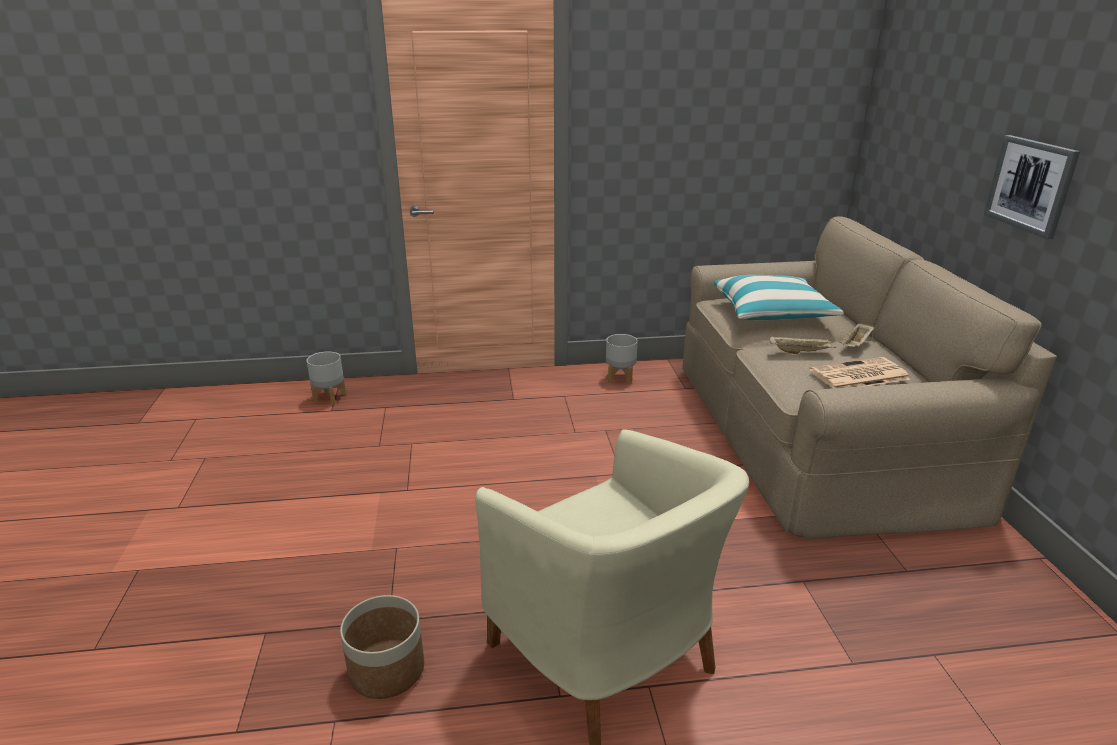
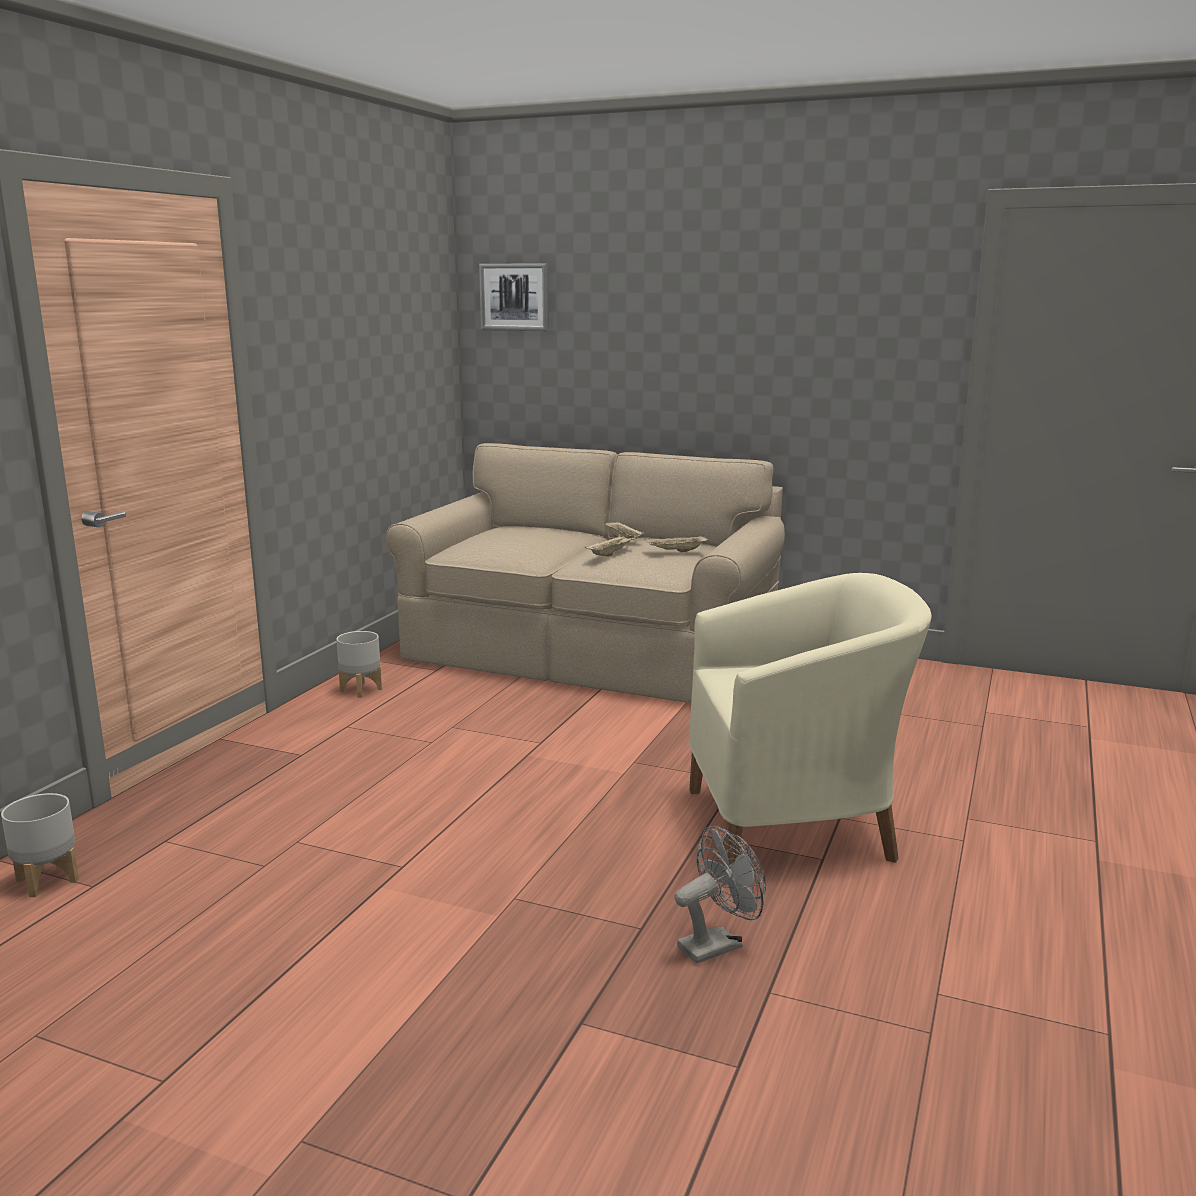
camera: 60 degrees left, 10 degrees down
planter [340,595,424,699] -> grey fan [674,826,766,964]
pillow [714,275,844,320] -> none
newspaper [810,357,910,388] -> beige tray [644,535,708,552]
picture [984,135,1080,239] -> picture moved to [479,263,549,331]

